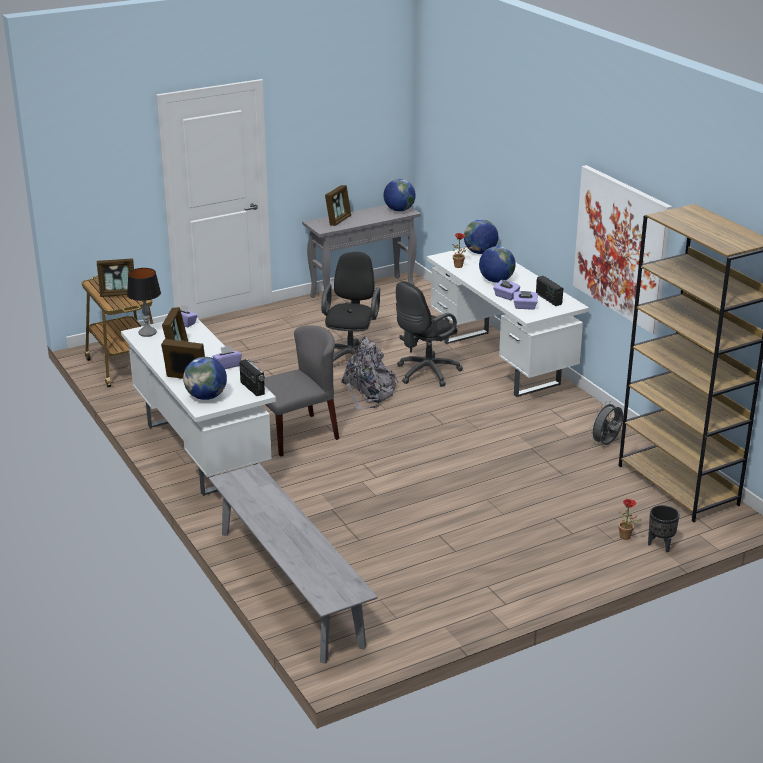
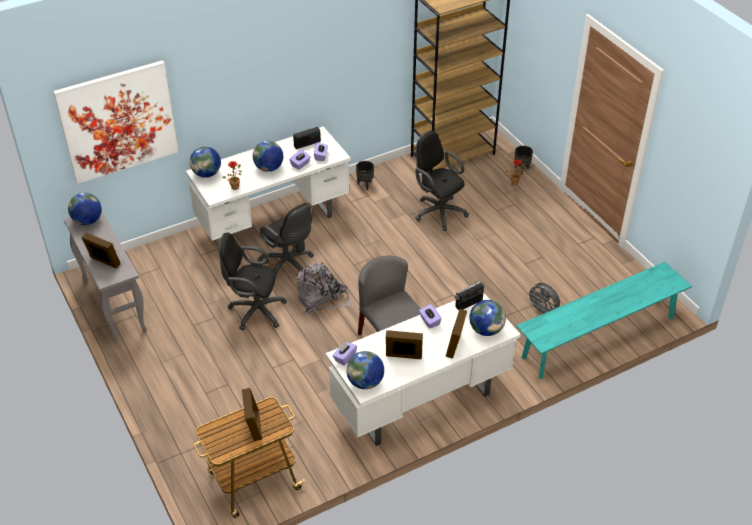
camera: 90 degrees left, 15 degrees up
table lamp [127,268,161,337] -> globe [346,351,384,389]
grey bench [209,464,378,664] -> turquoise bench [516,262,692,379]
picture [573,165,672,334] -> picture moved to [53,60,179,184]
grey fan [589,401,623,445] -> grey fan moved to [526,283,560,315]
none -> black planter [356,161,374,190]
none -> black office chair [415,130,469,231]

